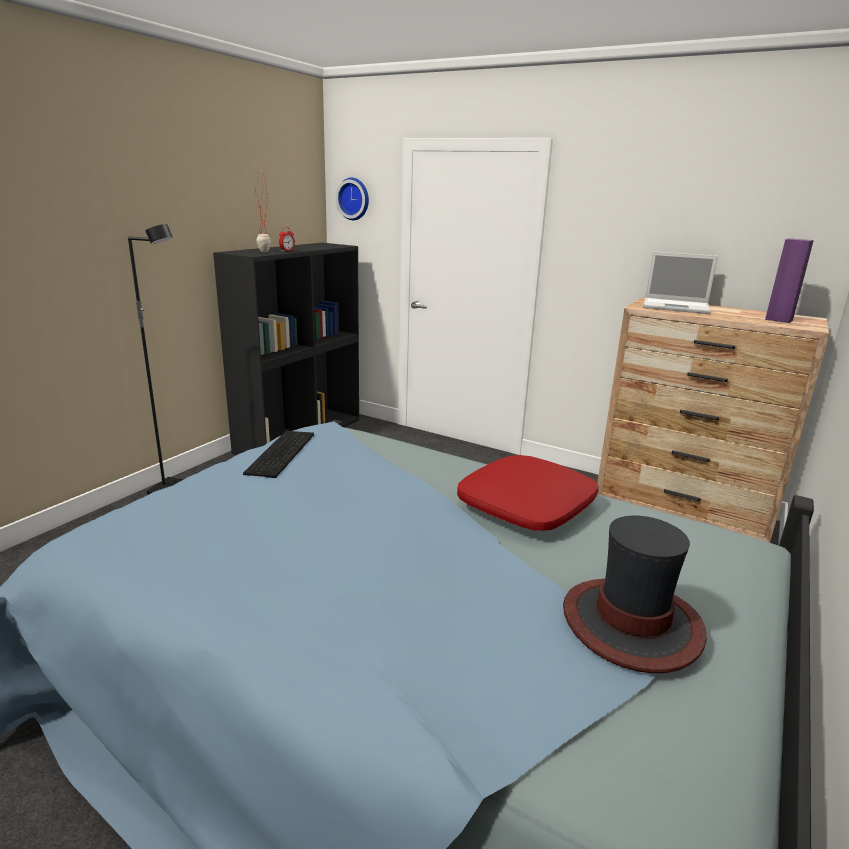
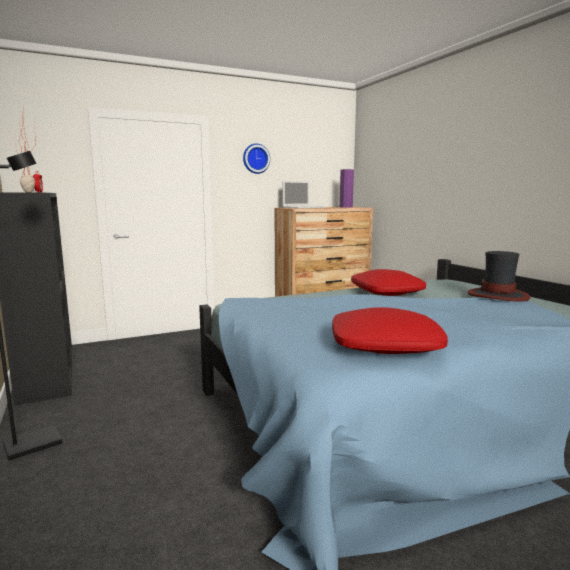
camera: 55 degrees left, 10 degrees down
keyboard [243,431,314,478] -> none
wall clock [336,178,369,220] -> wall clock moved to [243,144,270,174]
none -> red pillow [332,307,448,354]

